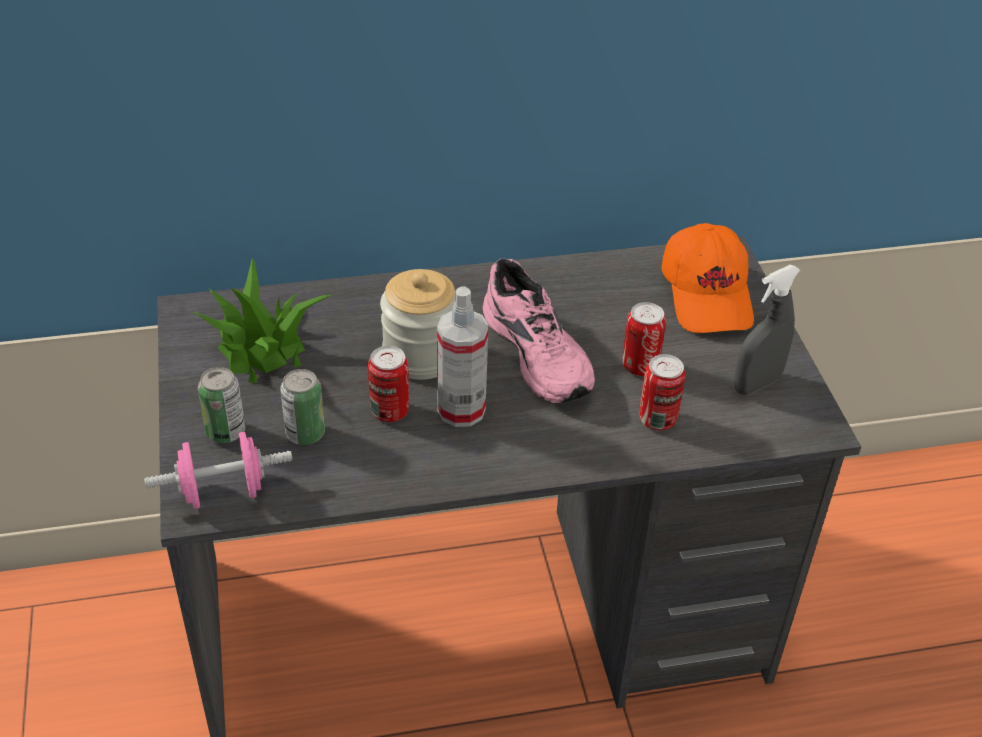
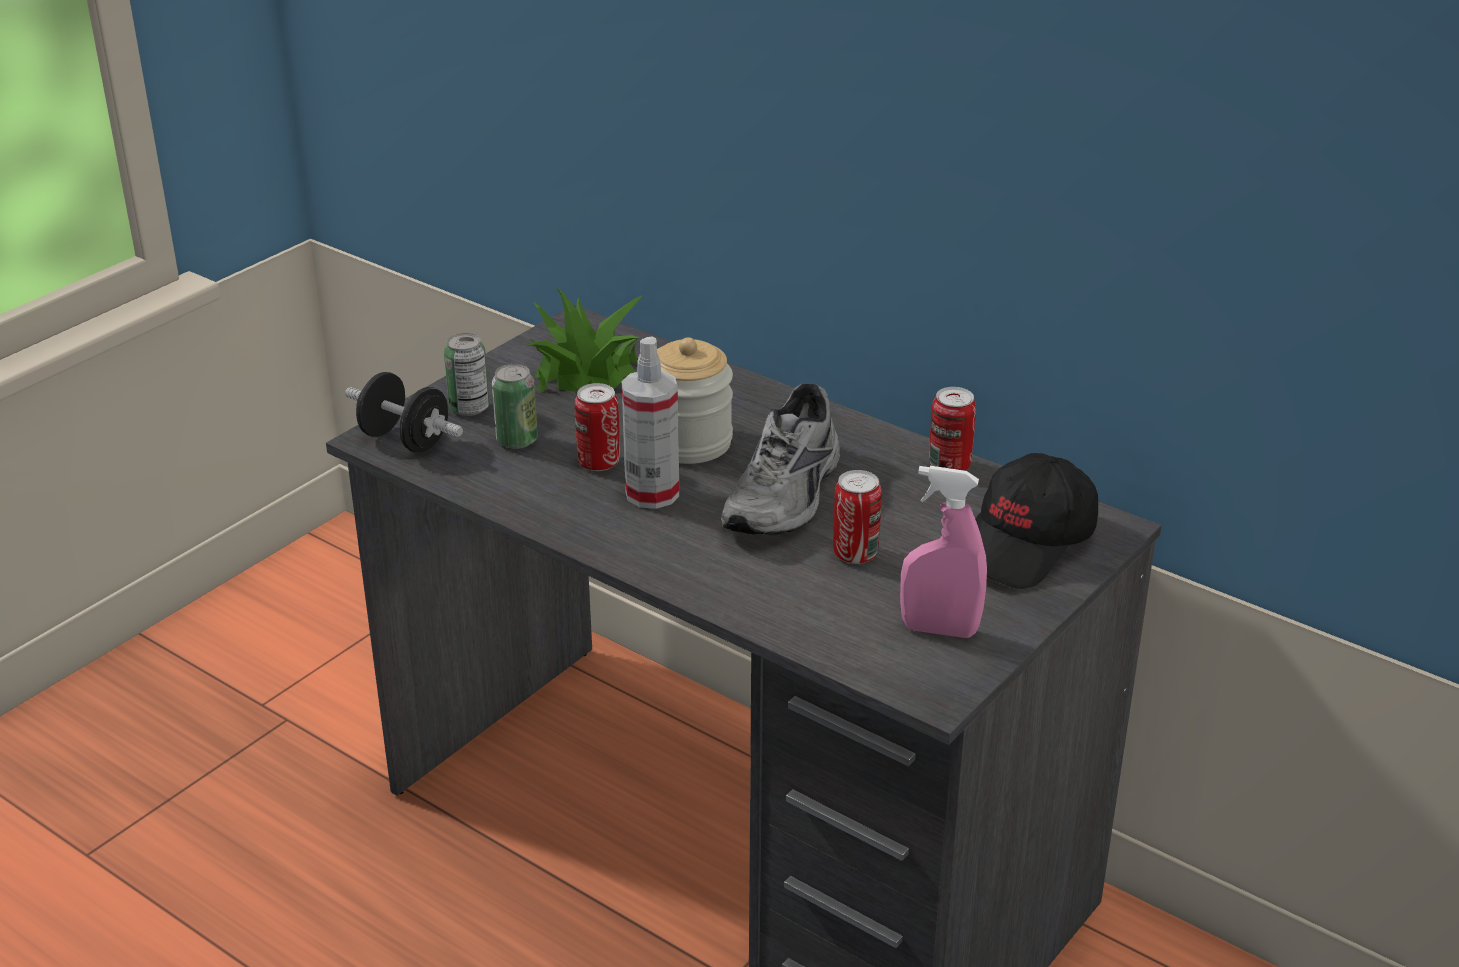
camera: 50 degrees right, 10 degrees down
pink dumbbell [144,432,293,509] -> black dumbbell [345,372,463,452]
pink shoe [483,259,595,403] -> grey shoe [721,384,840,535]
can [640,354,685,430] -> can moved to [929,387,976,471]
orange cap [661,223,754,333] -> black cap [975,453,1098,589]
grey spray bottle [734,265,800,395] -> pink spray bottle [900,466,987,638]

